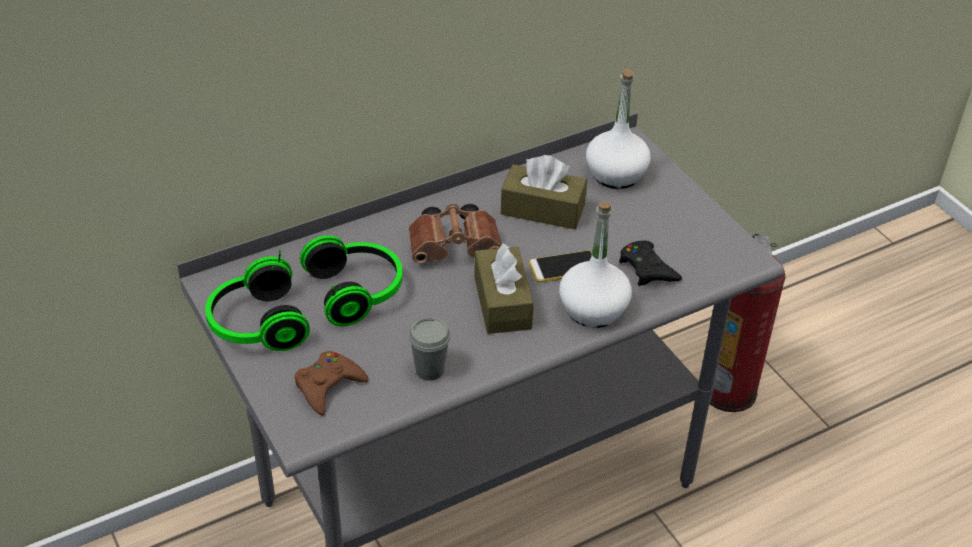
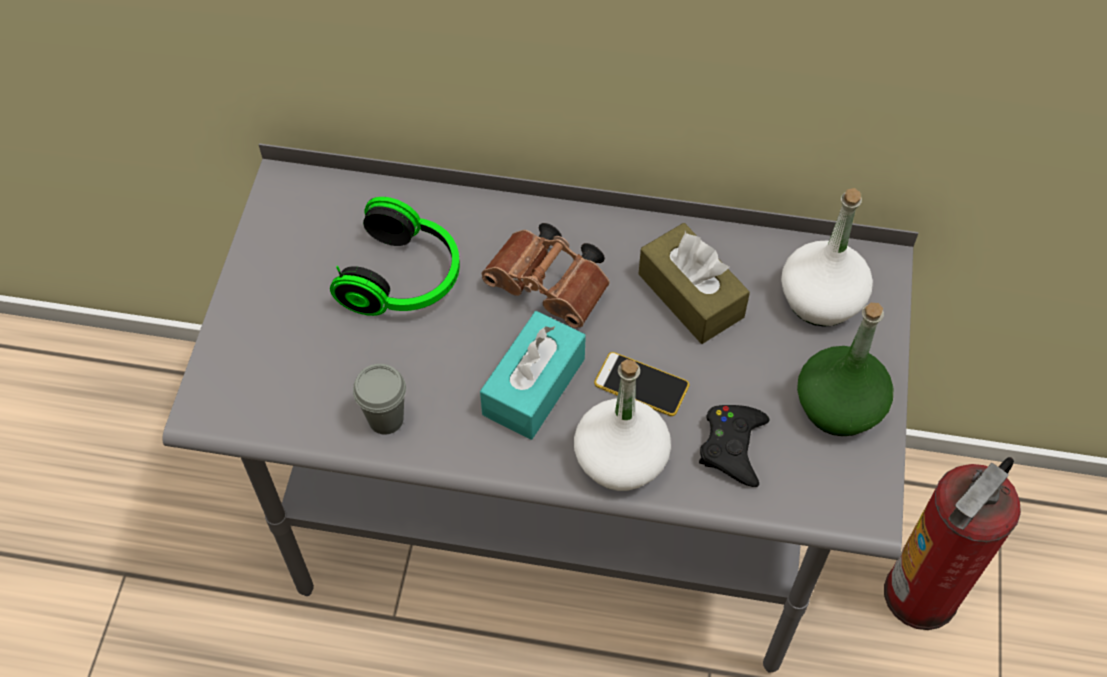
camera: 40 degrees right, 15 degrees up
headphones [205,249,310,351] -> none
brown game controller [294,351,368,416] -> none
brown tissue box [474,243,534,334] -> turquoise tissue box [480,311,586,440]
none -> green bottle [797,303,893,436]

